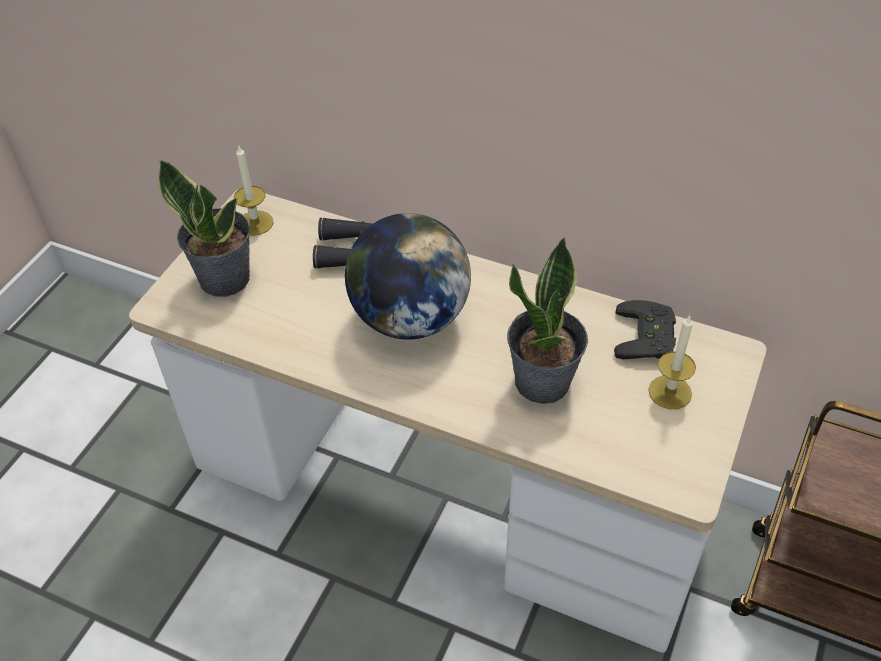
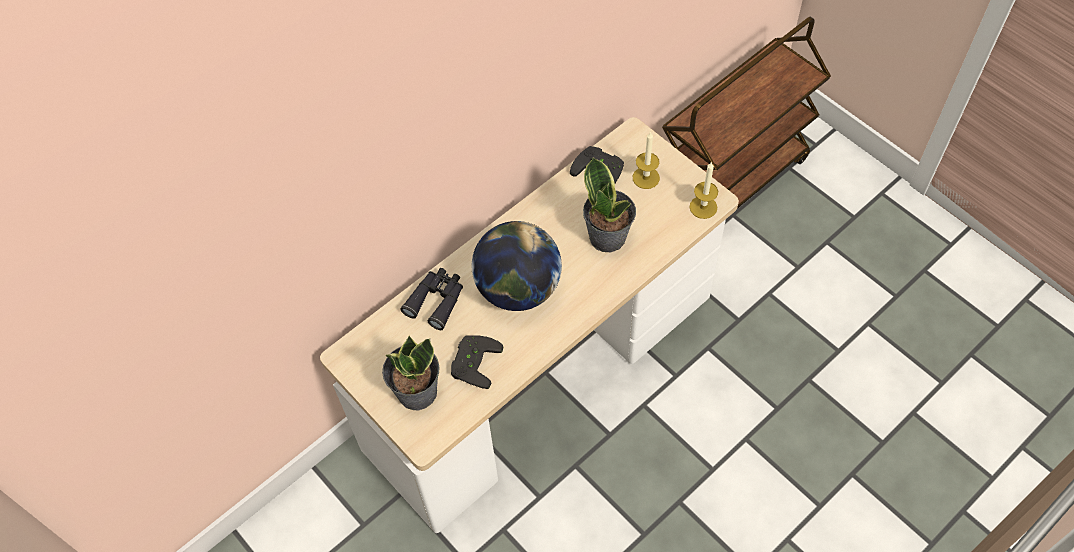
camera: 65 degrees left, 10 degrees up
candle [234,144,274,236] -> candle moved to [690,162,718,219]
none -> black game controller [451,335,504,389]

